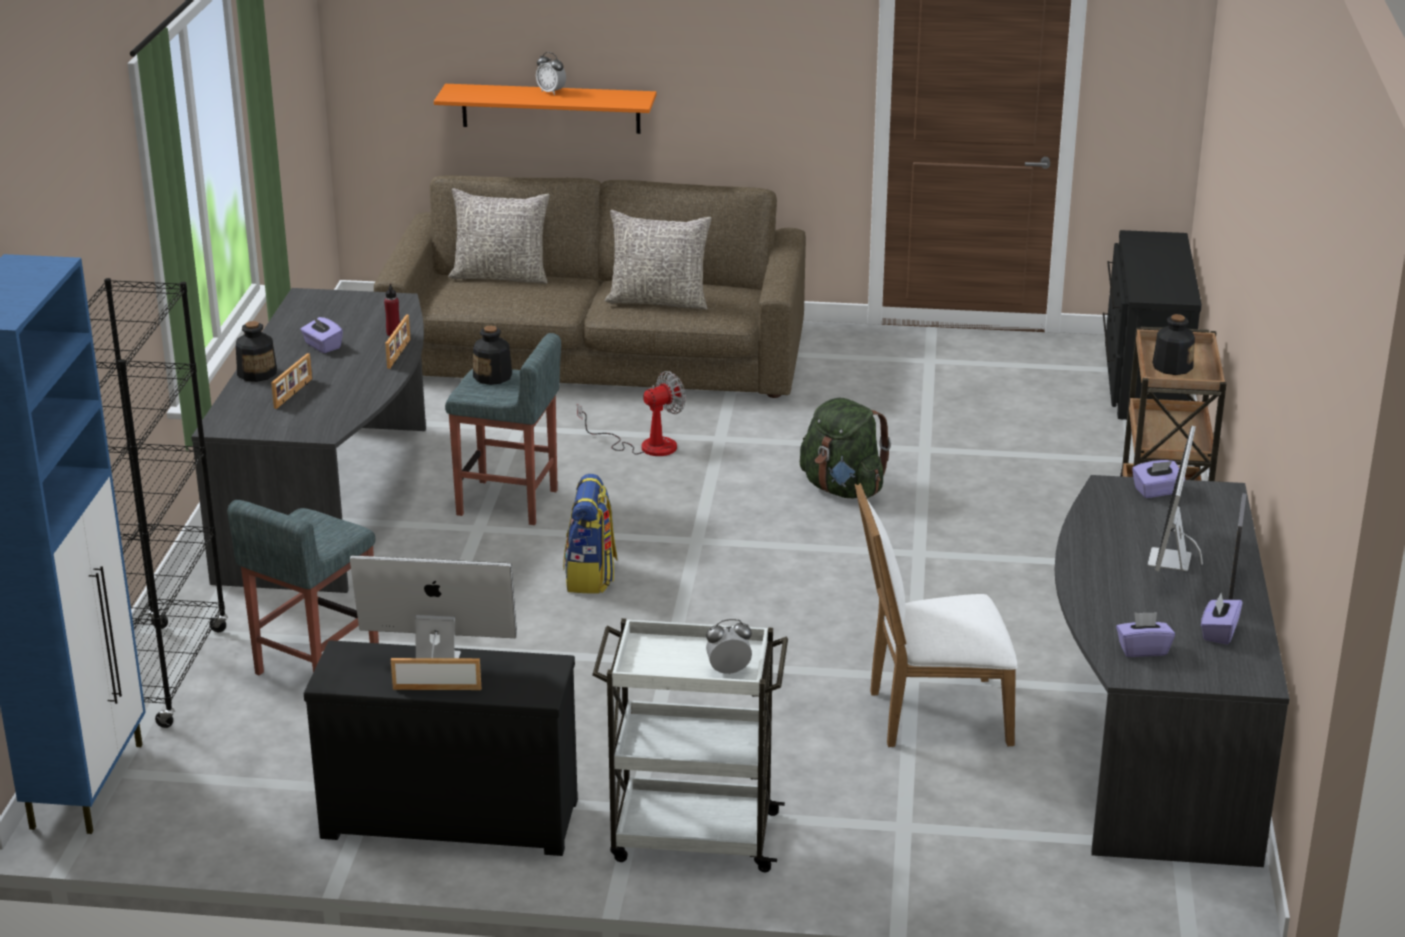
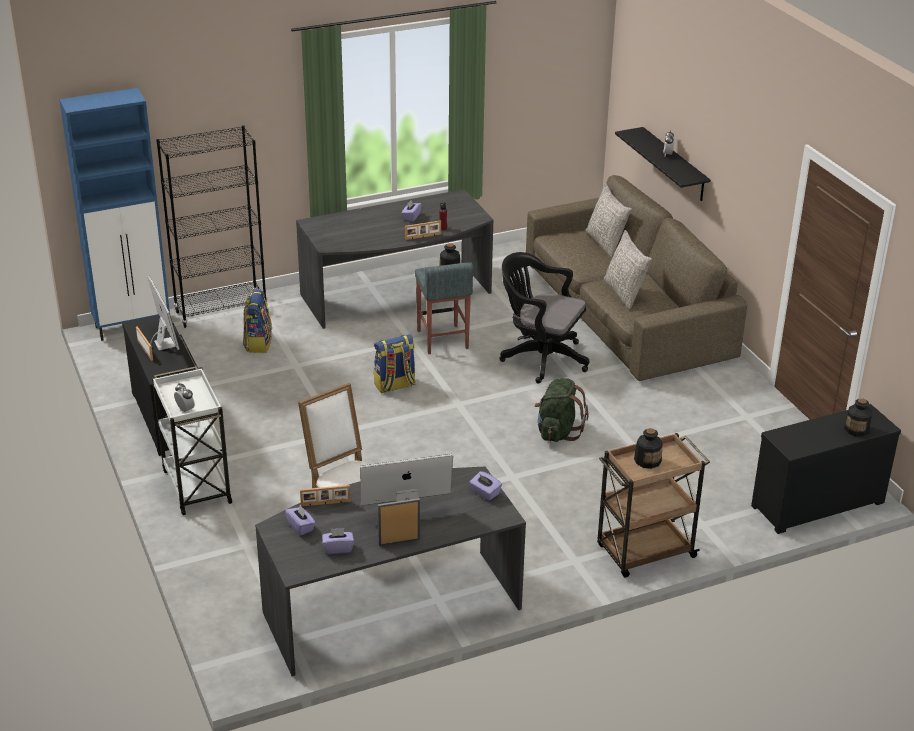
camera: 60 degrees right, 5 degrees up
grey stool [227,500,379,675] -> backpack [243,289,272,353]
bottle [236,321,277,382] -> bottle moved to [844,398,872,437]
picture frame [271,353,312,409] -> picture frame moved to [300,485,350,506]
orange shelf [434,84,656,134] -> black shelf [615,127,711,201]
fan [577,371,686,456] -> black office chair [499,252,589,384]

